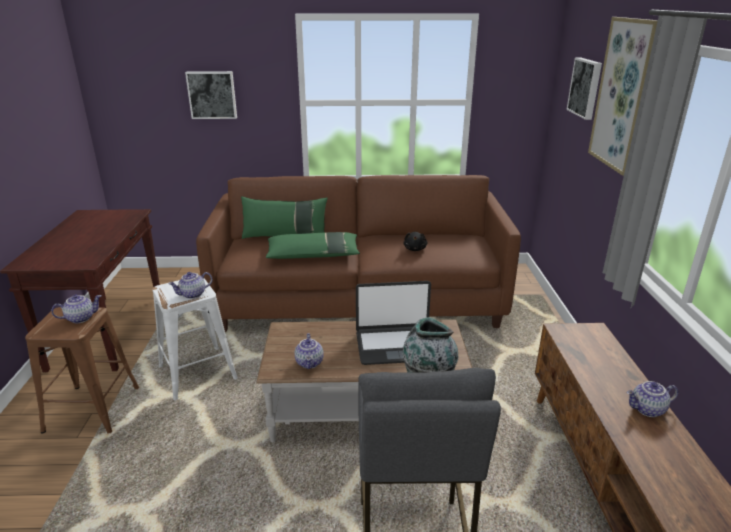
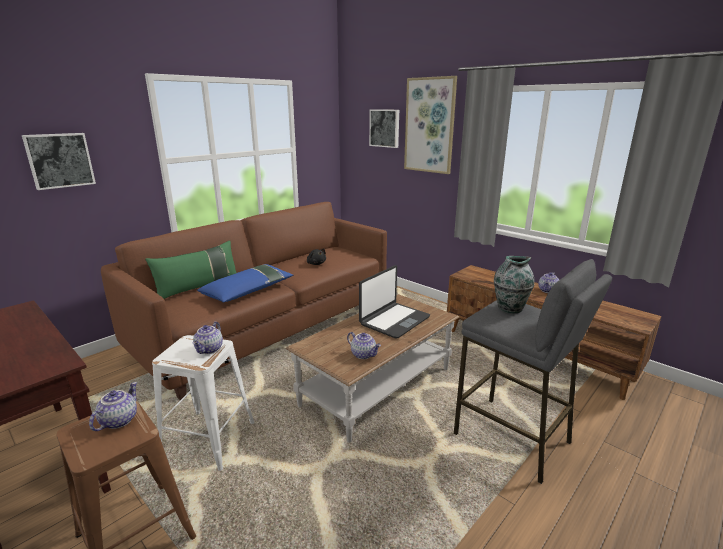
camera: 45 degrees left, 5 degrees down
green pillow [266,232,360,259] -> blue pillow [197,264,293,303]

